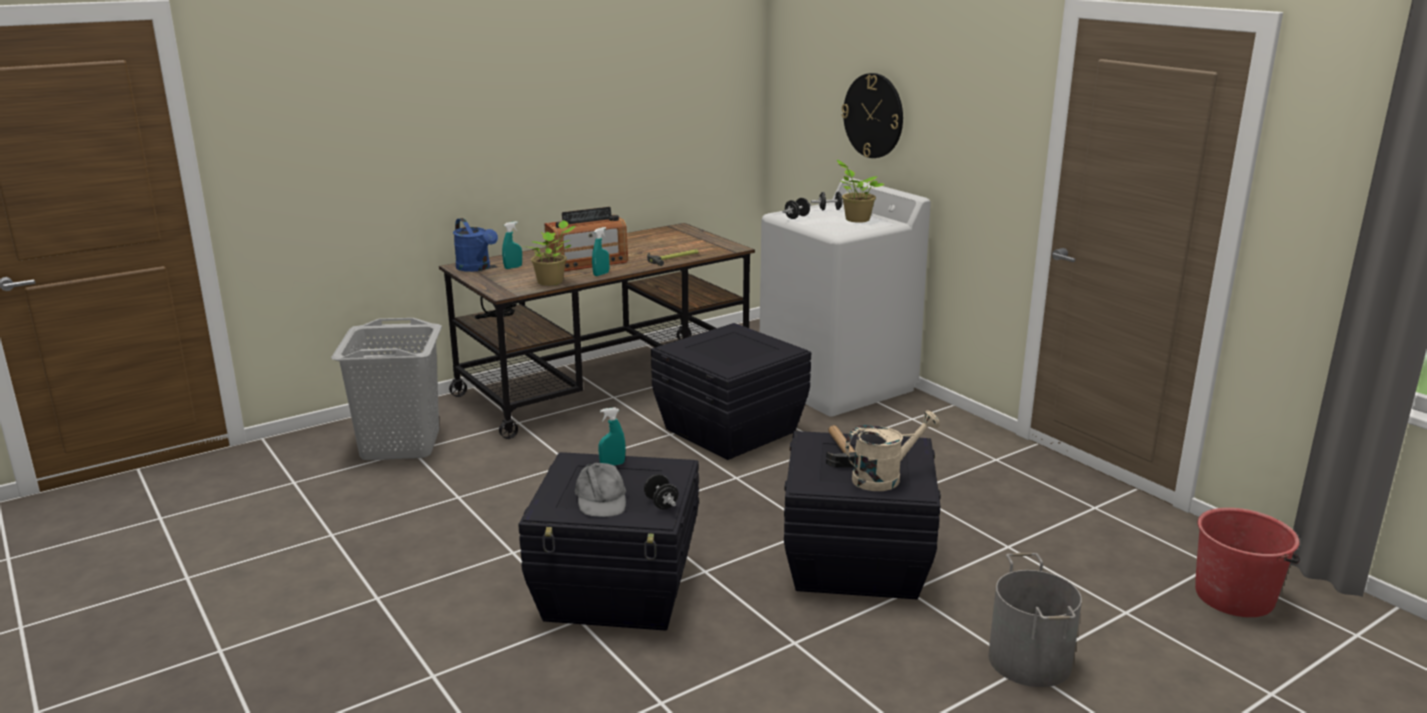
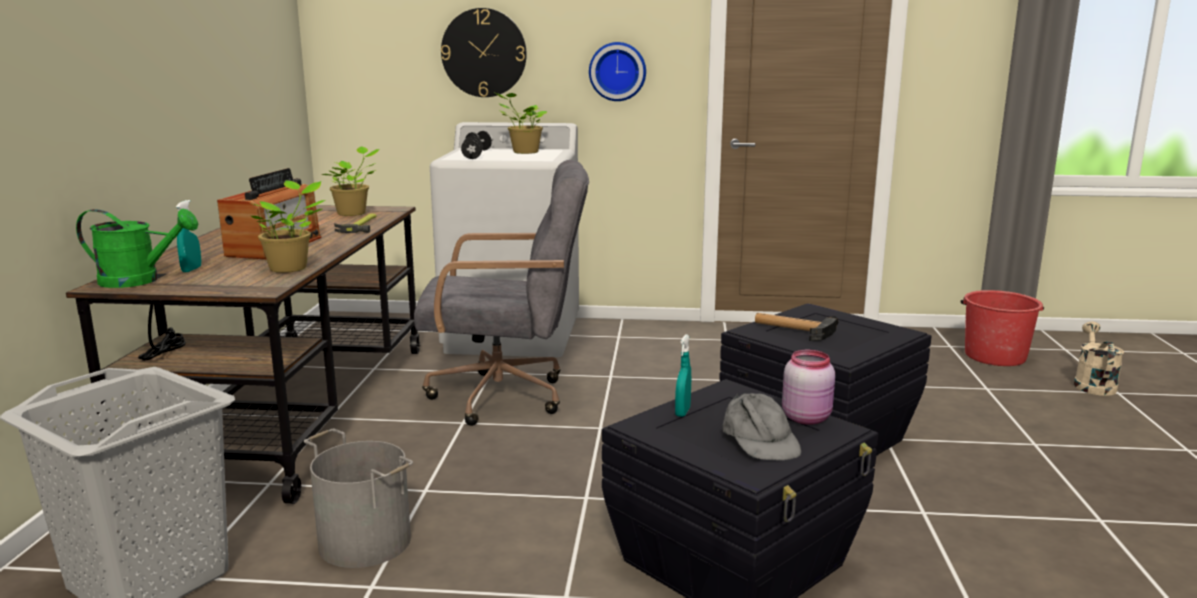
camera: 50 degrees left, 5 degrees down
blue watering can [453,218,498,272] -> green watering can [76,209,198,288]
grey cap [575,462,626,517] -> grey cap turned 45 degrees clockwise [722,393,801,460]
turquoise spray bottle [592,227,609,276] -> none
black dumbbell [644,474,679,509] -> pink jar [782,350,835,425]
black storage box [651,323,811,460] -> grey office chair [414,160,589,426]
beige watering can [845,410,940,491] -> beige watering can moved to [1074,322,1124,396]
grey bucket [988,553,1082,687] -> grey bucket moved to [304,429,413,568]
none -> potted plant [322,146,380,216]
none -> wall clock [589,42,646,101]

